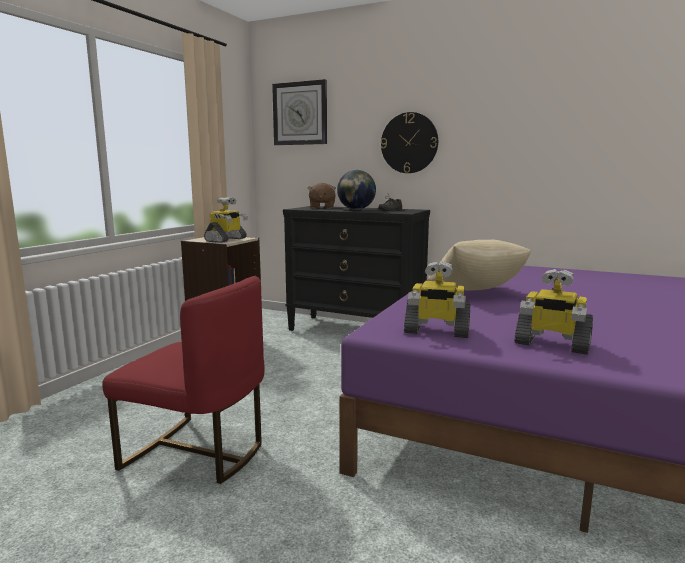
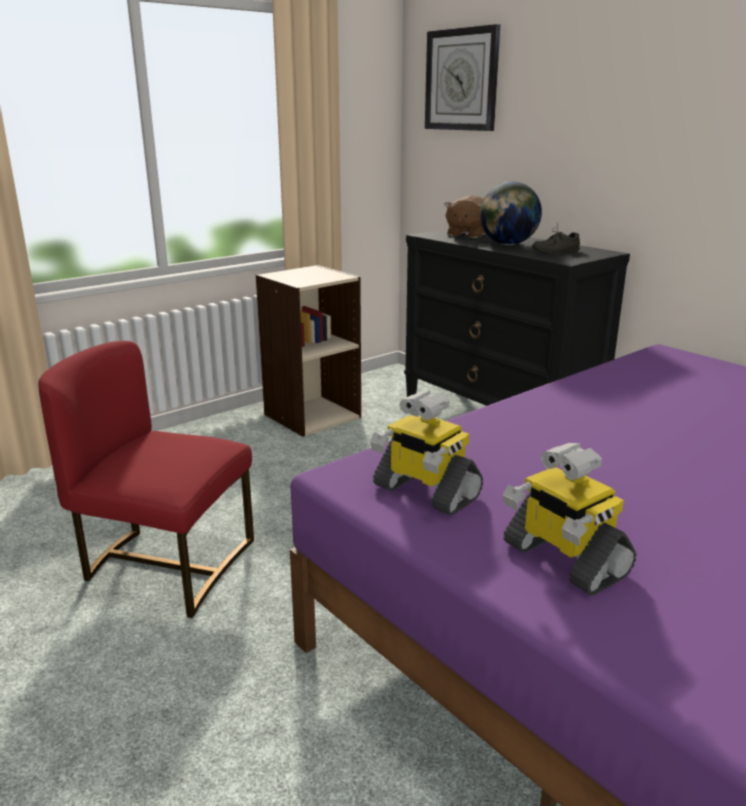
camera: 25 degrees right, 10 degrees up
red chair [102,276,264,484] -> red chair turned 150 degrees clockwise [38,341,254,618]
toy robot [204,197,248,243] -> none
wall clock [381,112,438,173] -> none
beige pillow [428,240,531,291] -> none

